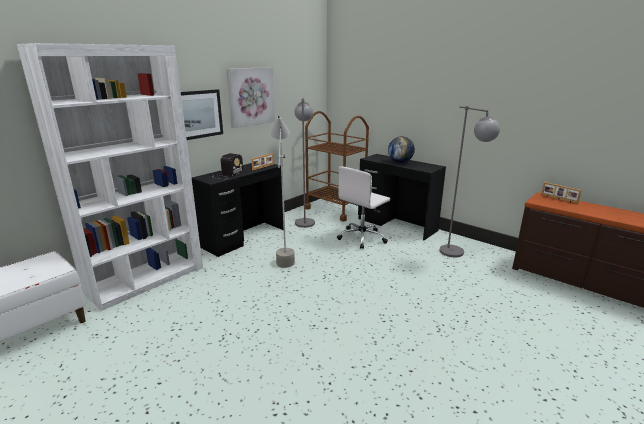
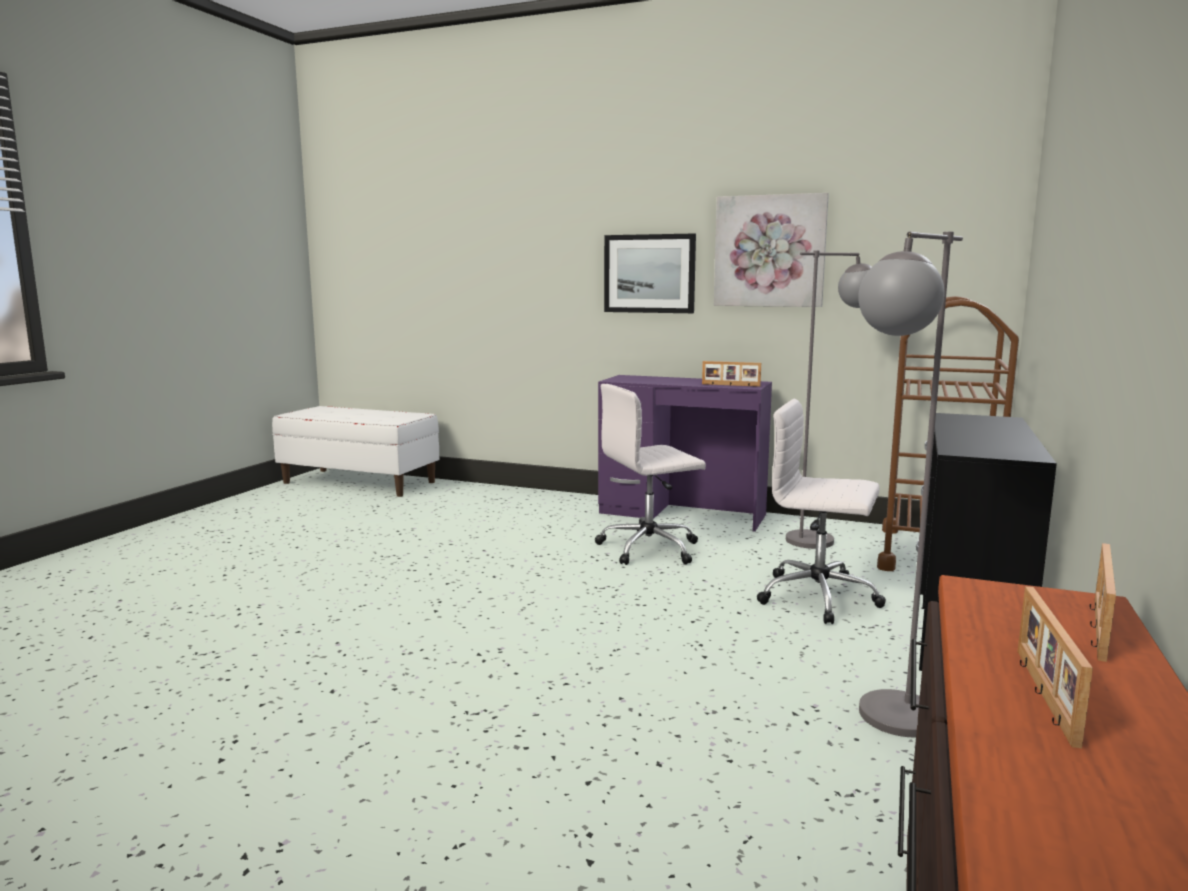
camera: 70 degrees right, 10 degrees down
white bookcase [17,43,203,311] -> none
black desk [192,163,284,257] -> purple desk [598,375,772,532]
radio [216,153,243,179] -> none
grey floor lamp [270,115,295,268] -> white office chair [595,384,706,565]
globe [388,136,415,163] -> none
none -> picture frame [1018,586,1093,748]

